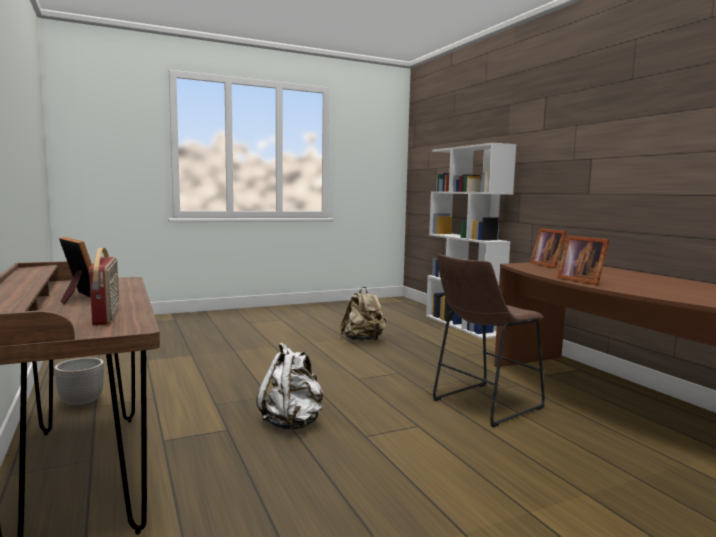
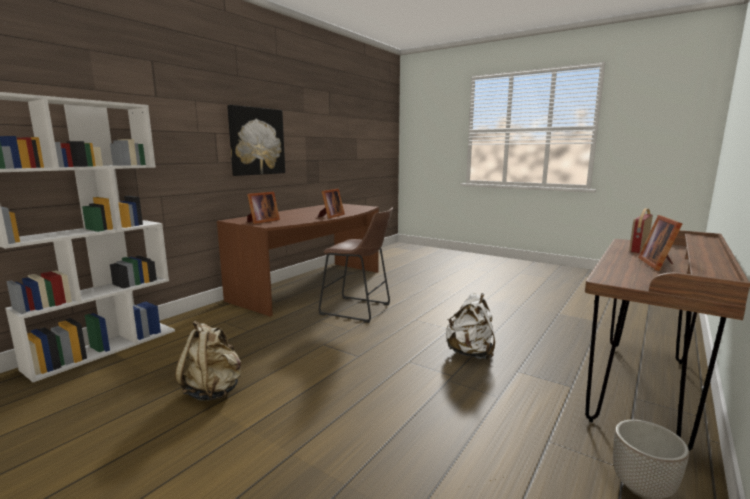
camera: 120 degrees left, 5 degrees up
none -> picture [227,105,285,176]

